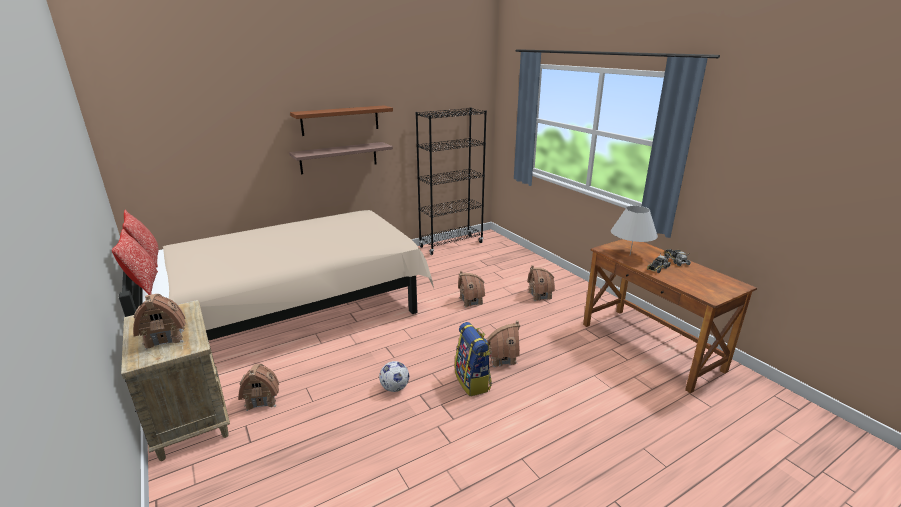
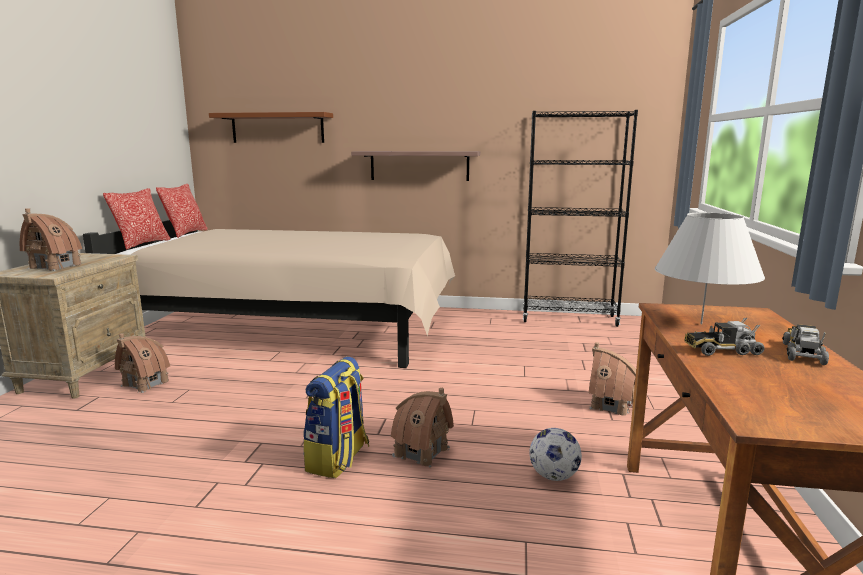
camera: 40 degrees right, 10 degrees down
brown shelf [290,105,393,136] -> brown shelf moved to [209,112,333,143]
football [379,361,409,392] -> football moved to [529,428,582,481]
toy house [458,271,485,308] -> none

